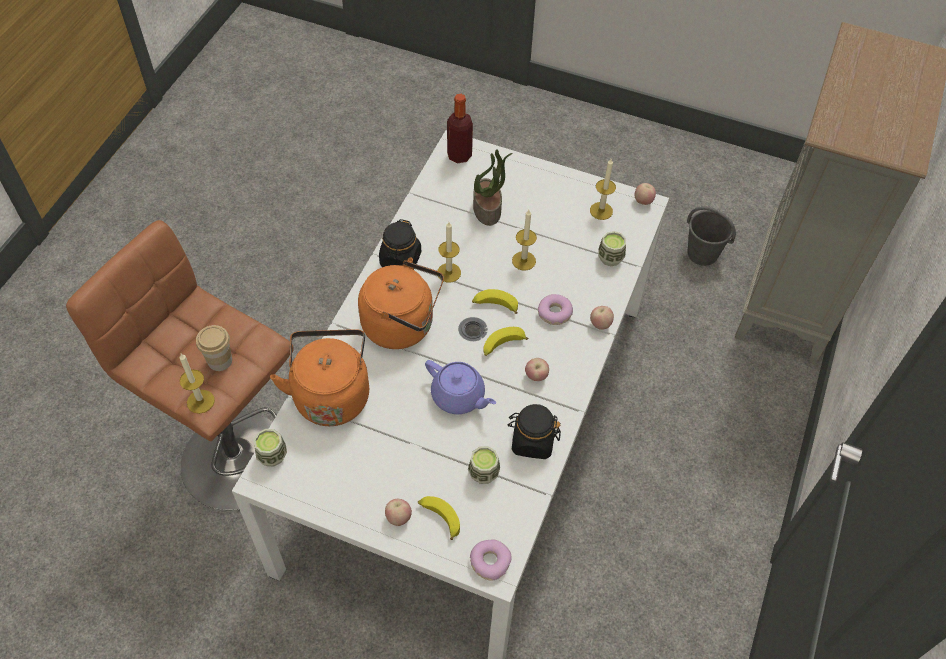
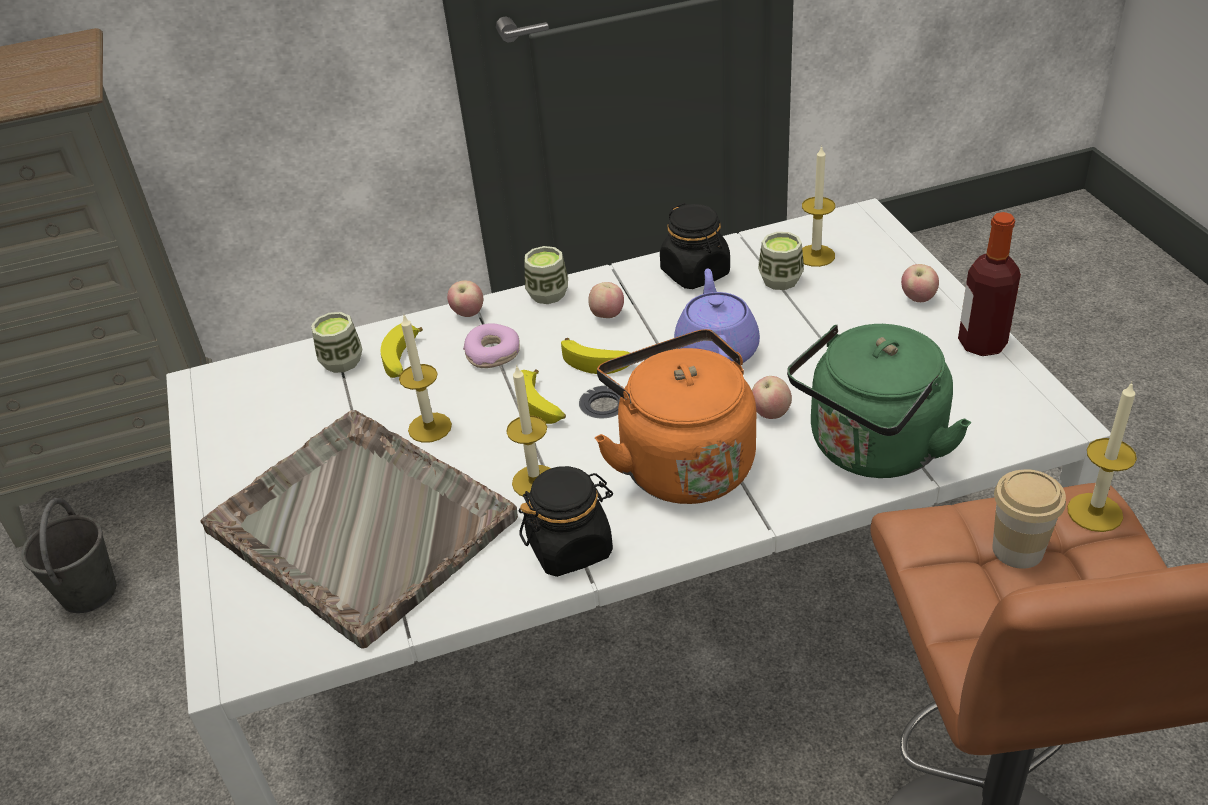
camera: 125 degrees left, 15 degrees down
cup [254,429,287,467] -> cup moved to [524,246,568,304]
orange kettle [270,329,369,426] -> green kettle [787,324,971,478]
banana [418,496,460,540] -> banana moved to [381,324,423,378]
bottle [447,94,473,163] -> bottle moved to [958,212,1021,356]
donut [470,539,512,580] -> none
potted plant [473,149,512,226] -> grey tray [200,410,518,649]
candle [590,159,616,220] -> candle moved to [802,145,835,267]
apple [635,183,656,205] -> apple moved to [752,376,792,419]

